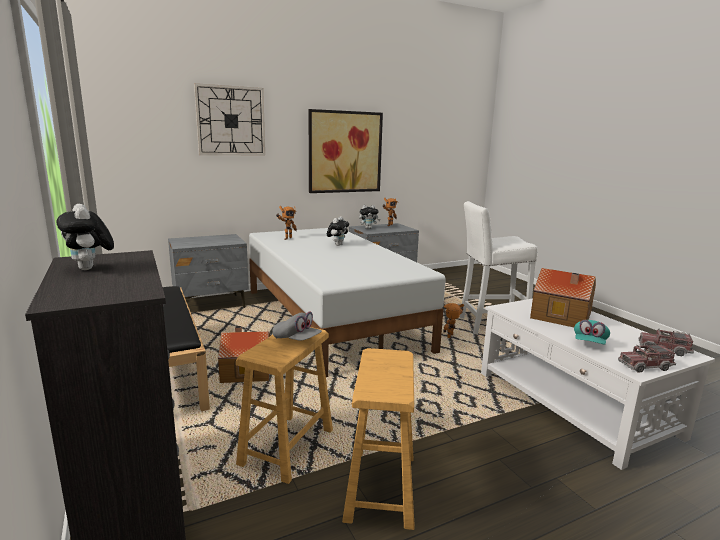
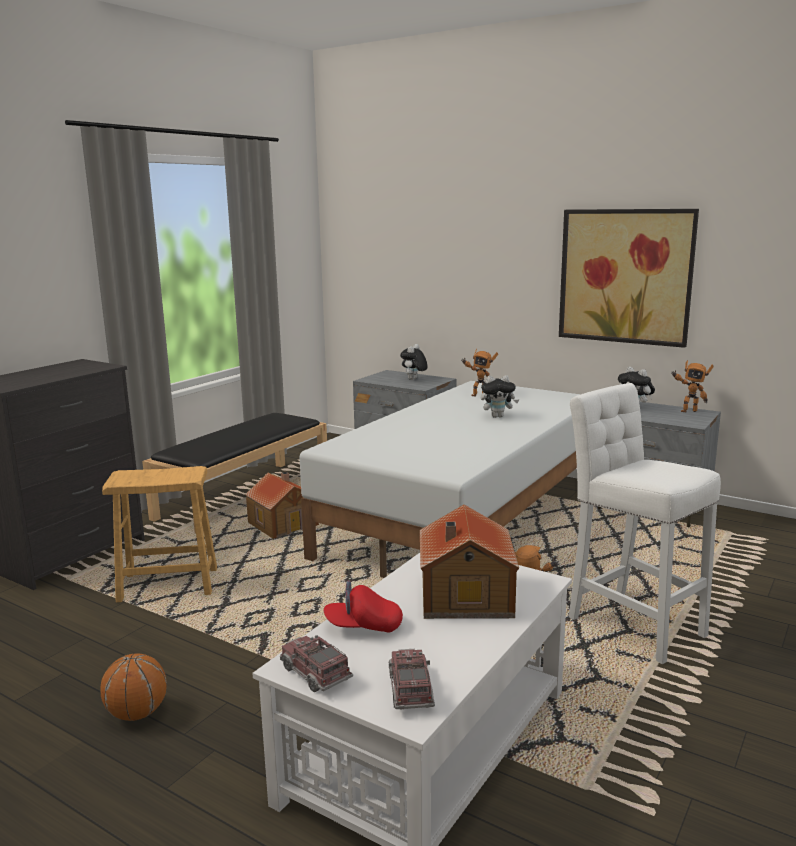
camera: 60 degrees right, 0 degrees up
plush toy [56,204,114,270] -> plush toy moved to [400,344,428,380]
wall clock [194,83,265,155] -> none
grey cap [272,311,322,341] -> none
brown stool [342,348,415,530] -> none
turquoise cap [574,320,610,345] -> red cap [324,580,403,633]
none -> basketball [100,653,167,721]

